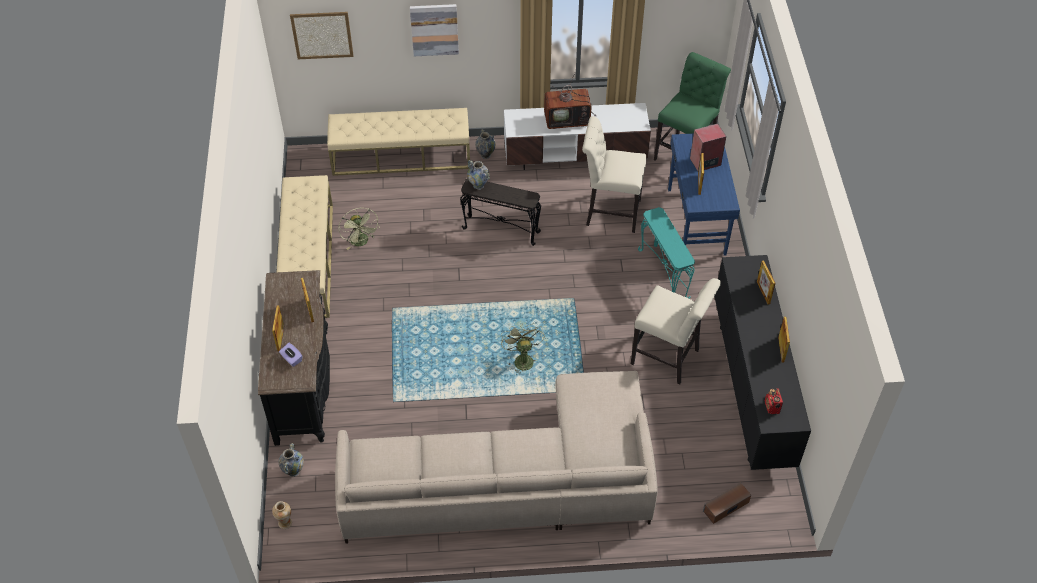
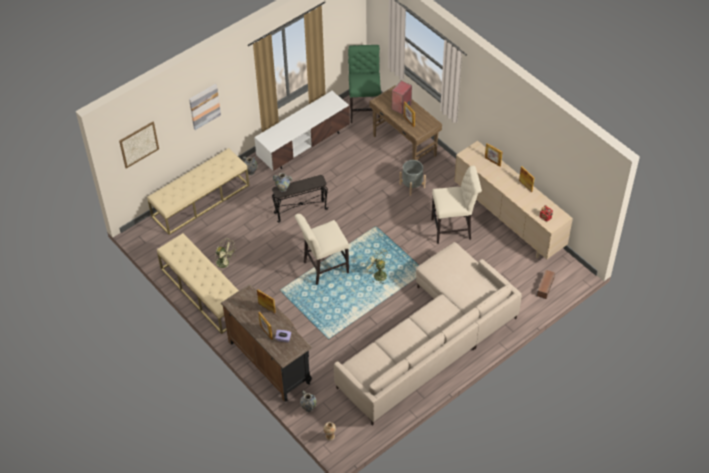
camera: 35 degrees left, 0 degrees up
television [544,73,597,129] -> none
beige stool [582,116,646,233] -> beige stool moved to [295,214,349,285]
turquoise side table [638,207,695,299] -> grey planter [400,160,426,196]
blue console table [668,133,740,256] -> brown console table [369,86,442,160]
black cabinet [715,255,811,470] -> beige cabinet [454,141,573,259]

